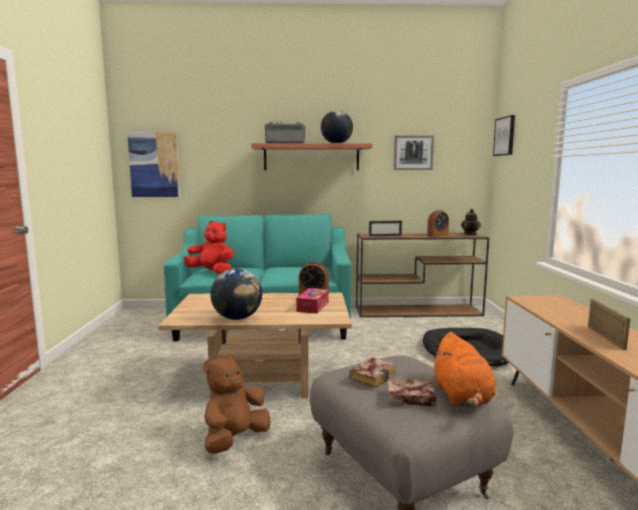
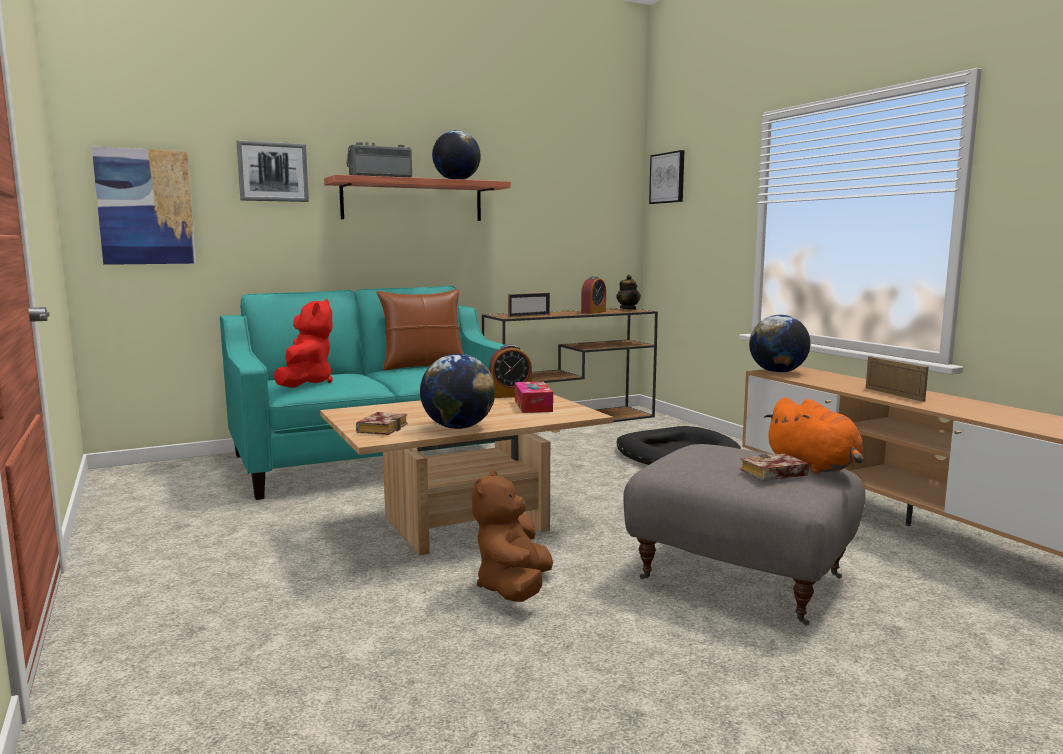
camera: 25 degrees left, 0 degrees up
red plush toy [183,221,234,274] -> red plush toy turned 90 degrees clockwise [274,299,332,388]
book [349,357,397,388] -> book moved to [356,412,408,435]
picture [394,135,434,170] -> picture moved to [237,140,309,202]
none -> brown pillow [376,289,464,371]
none -> globe [749,315,810,373]

